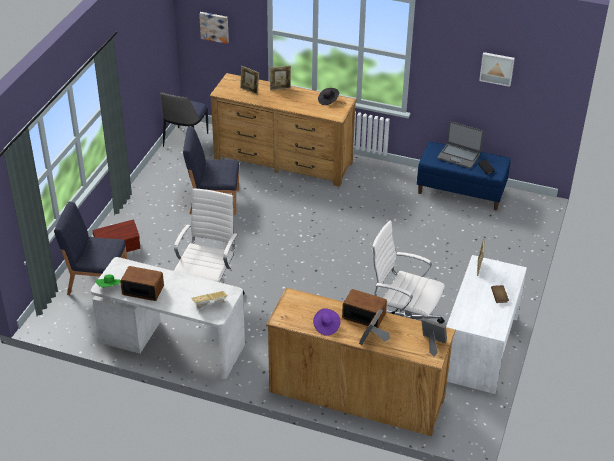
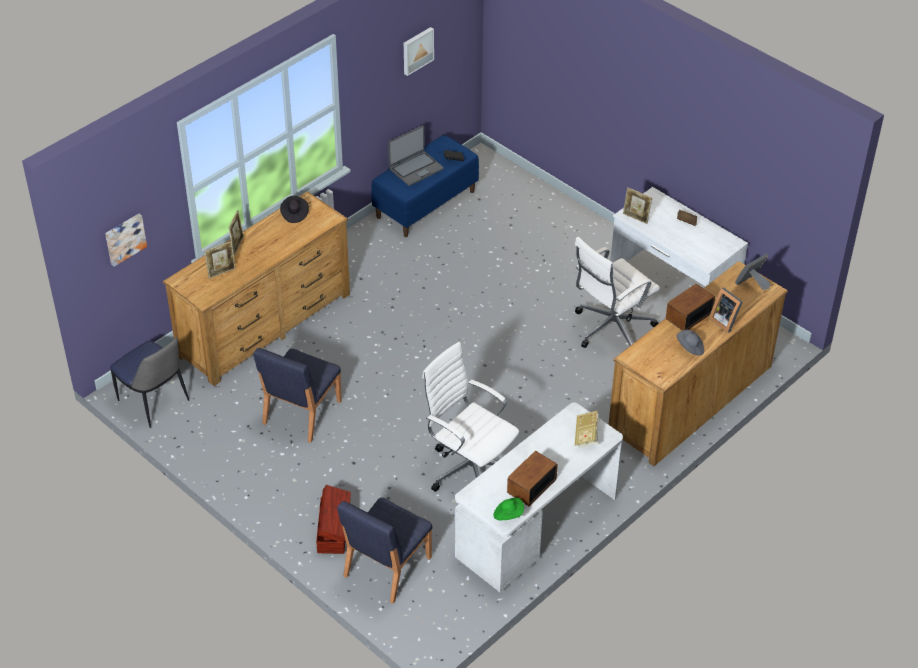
camera: 65 degrees left, 5 degrees up
purple hat [313,308,340,336] -> grey hat [677,330,704,355]

